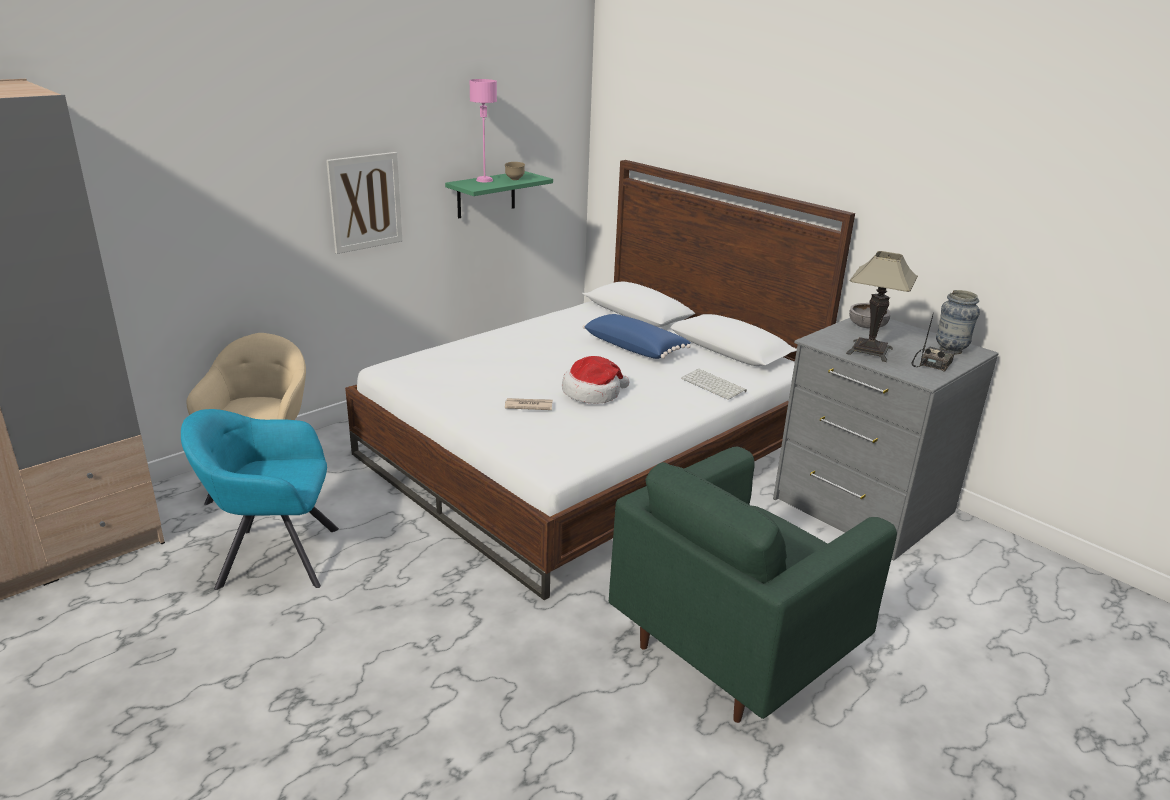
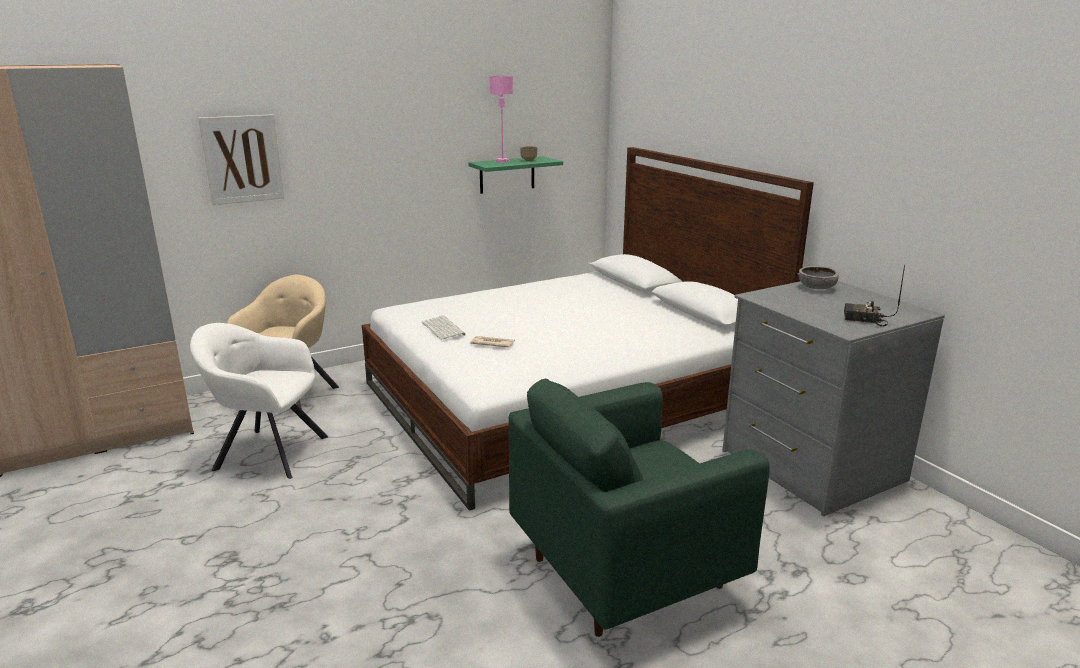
camera: 15 degrees right, 5 degrees down
turquoise armchair [181,409,339,590] -> white armchair [190,323,328,479]
picture [326,152,402,254] -> picture moved to [198,114,284,205]
hat [562,356,629,404] -> none
blue pillow [582,314,691,359] -> none
keyboard [681,369,747,400] -> keyboard moved to [422,316,466,340]
table lamp [846,251,918,362] -> none
radio [911,313,955,372] -> radio turned 120 degrees counterclockwise [844,264,905,327]
vase [936,290,980,354] -> none

